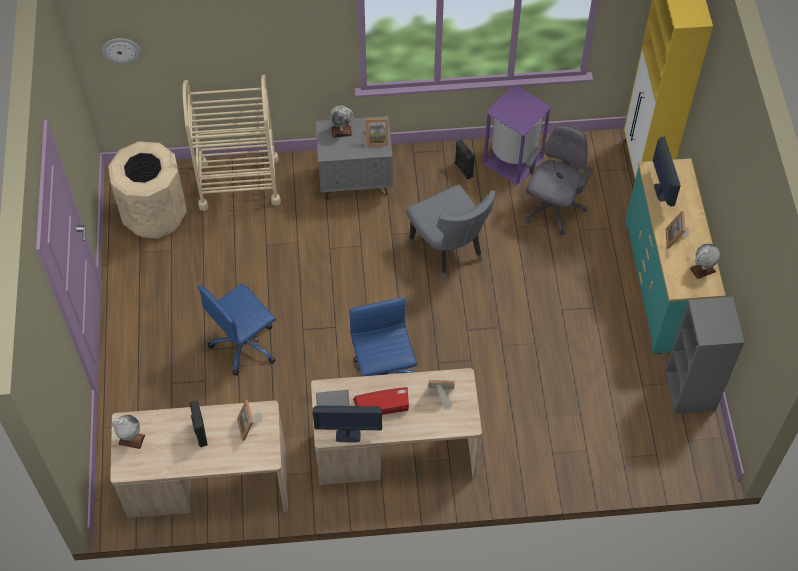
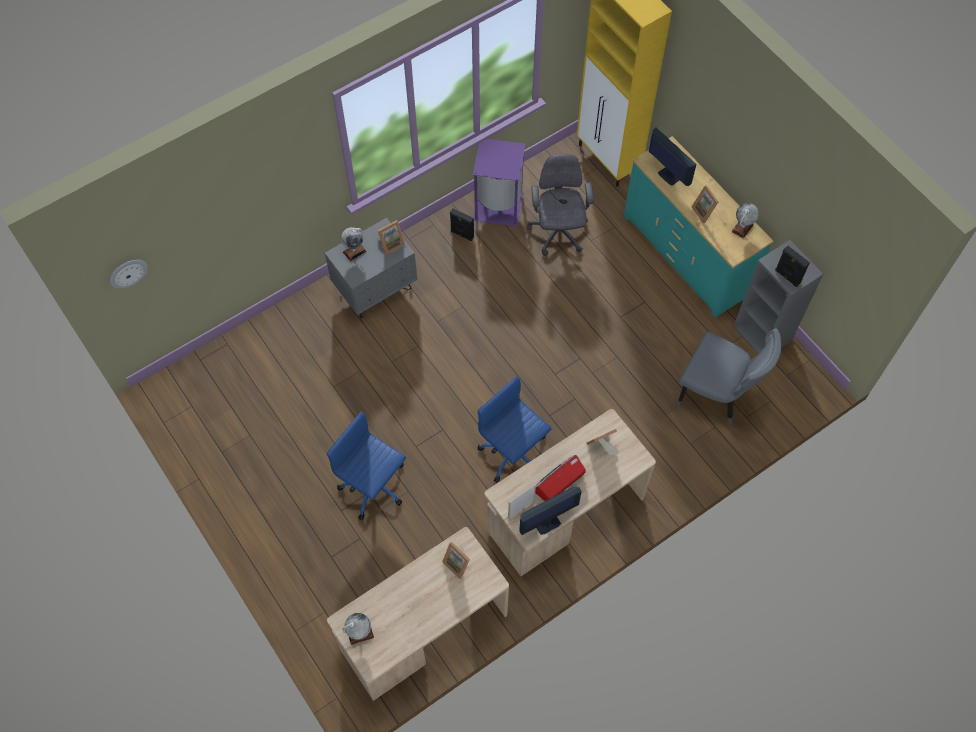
camera: 30 degrees left, 5 degrees up
beige trash can [108,141,187,239] -> none
beige cart [182,75,281,211] -> none
black speaker [189,401,208,447] -> black speaker moved to [775,246,810,287]
blue office chair [198,283,276,376] -> blue office chair turned 105 degrees clockwise [327,411,406,520]
grey chair [406,184,495,280] -> grey chair moved to [677,328,781,424]

